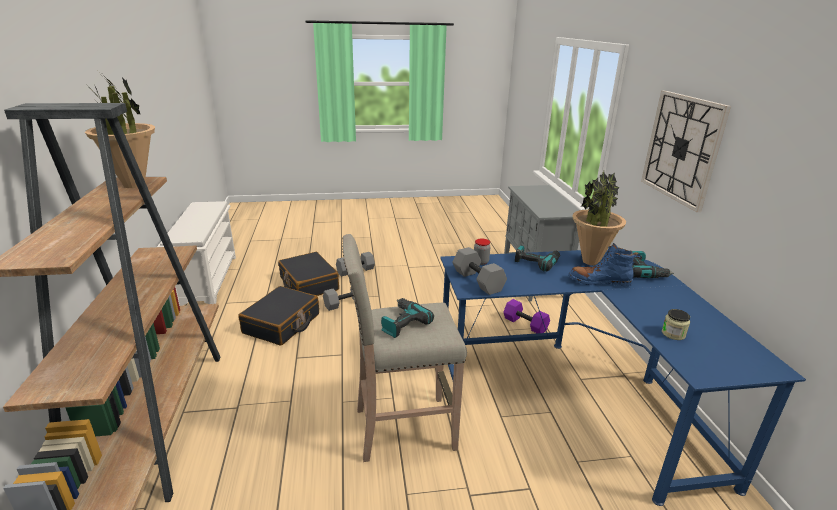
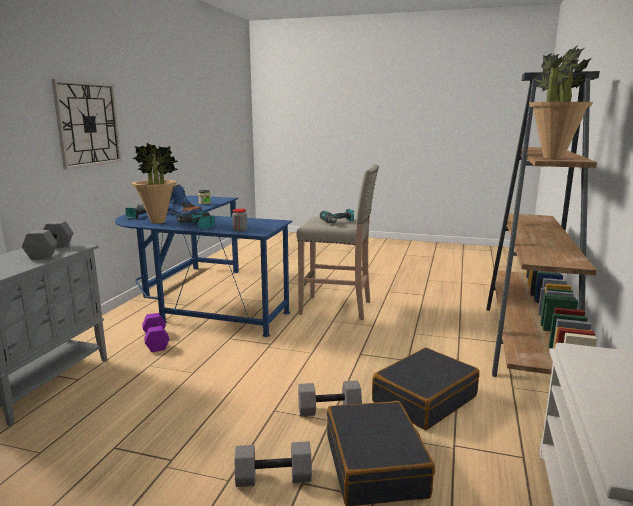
camera: 155 degrees left, 10 degrees down
grey dumbbell [452,247,507,295] -> grey dumbbell moved to [22,221,73,260]

